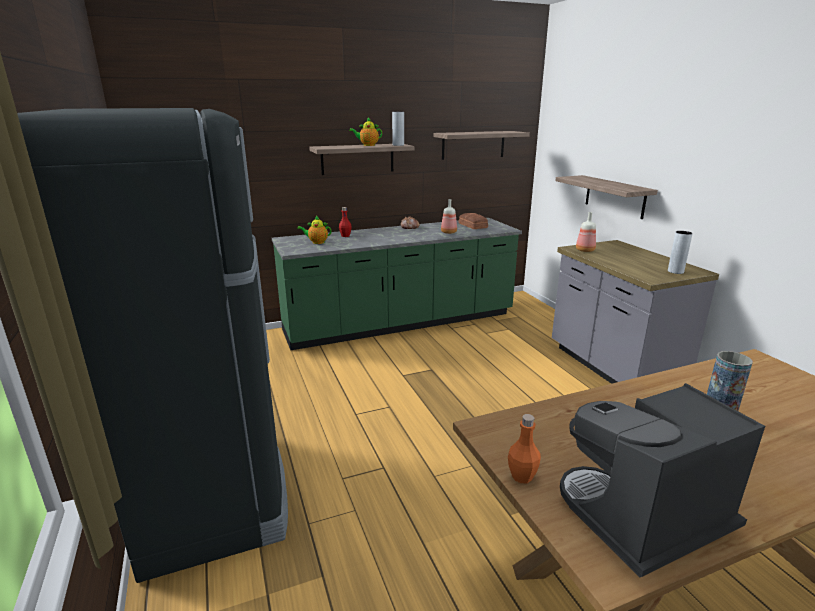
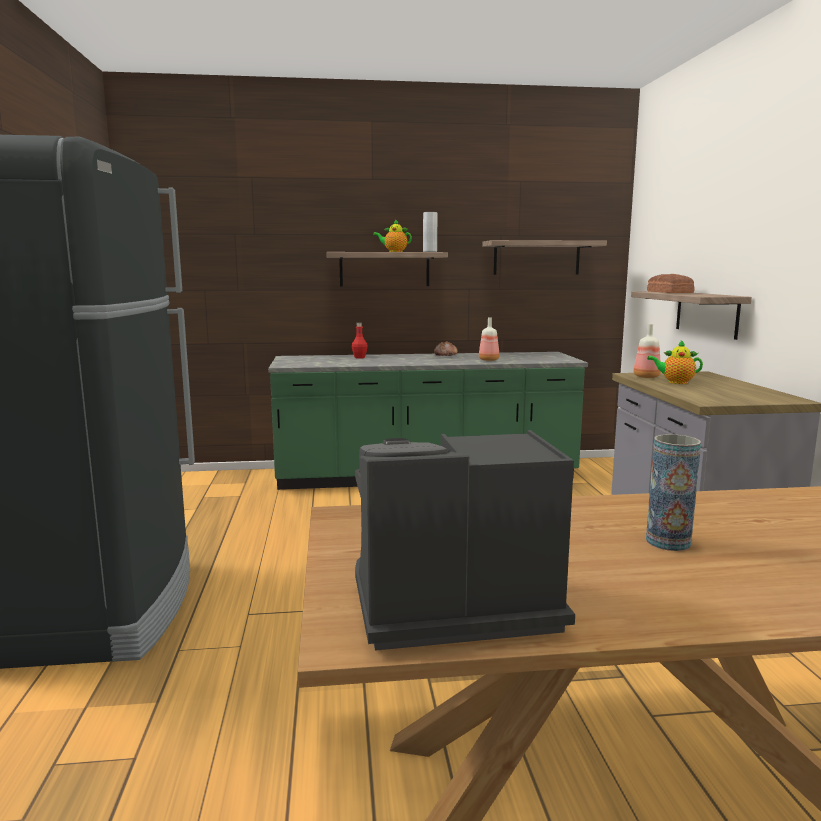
camera: 15 degrees right, 10 degrees down
teapot [297,216,332,244] -> teapot moved to [647,340,703,384]
bread [459,213,488,229] -> bread moved to [647,274,695,293]
orange bottle [508,414,541,483] -> none
grey vase [668,231,693,274] -> none

